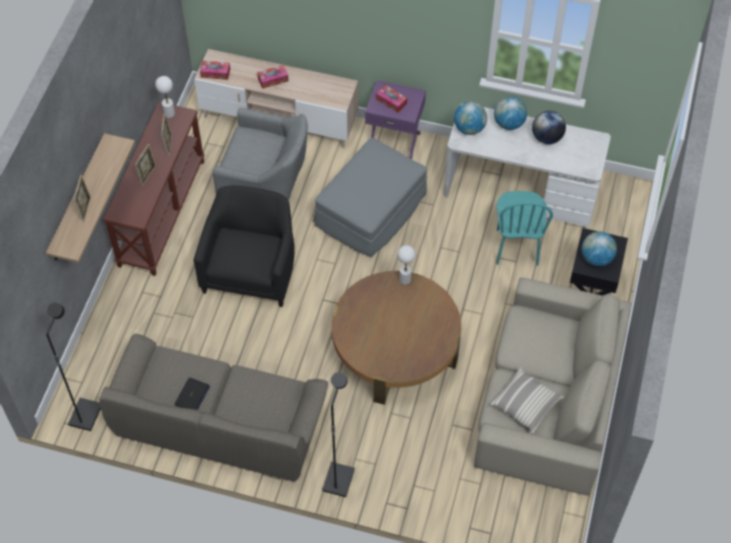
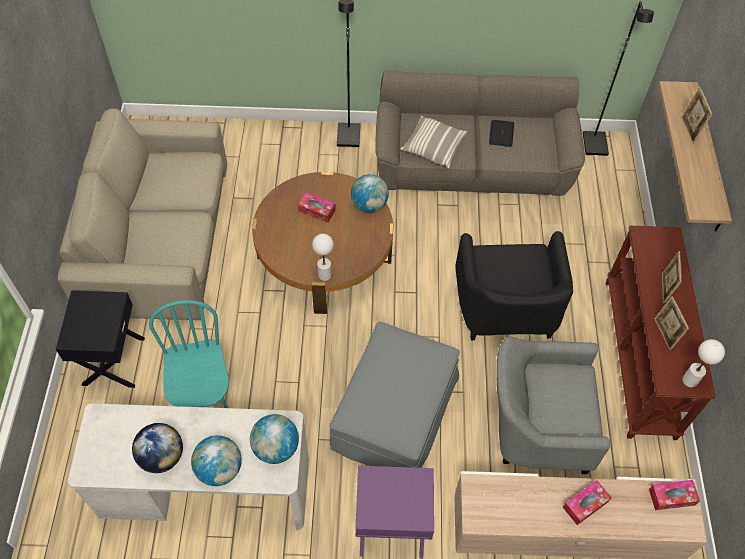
camera: 165 degrees right, 0 degrees up
tissue box [376,85,407,113] -> tissue box moved to [298,193,336,223]
pillow [490,367,563,433] -> pillow moved to [401,116,467,168]
globe [582,231,617,266] -> globe moved to [351,174,389,213]

